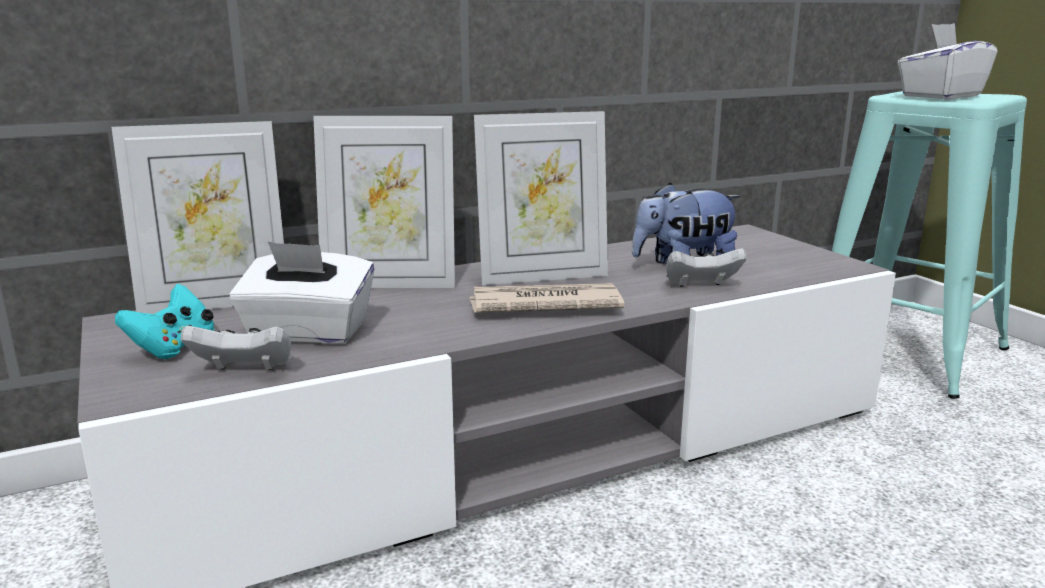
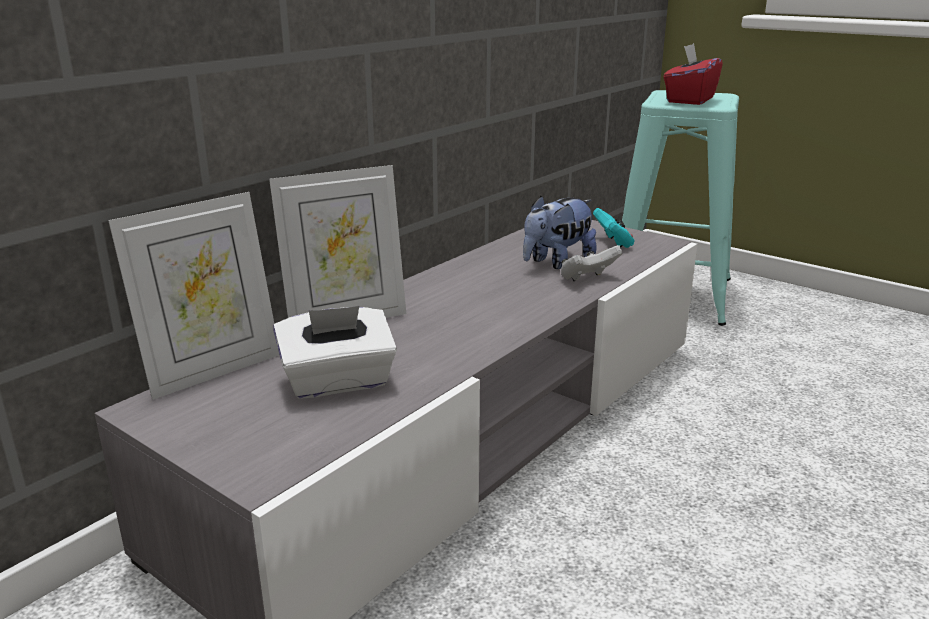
camera: 25 degrees left, 5 degrees up
turquoise game controller [115,284,214,359] -> turquoise game controller moved to [593,208,634,248]
white game controller [181,326,291,370] -> none
newspaper [468,283,625,313] -> none
picture frame [474,111,608,285] -> none
white tissue box [898,23,997,99] -> red tissue box [664,43,723,105]

